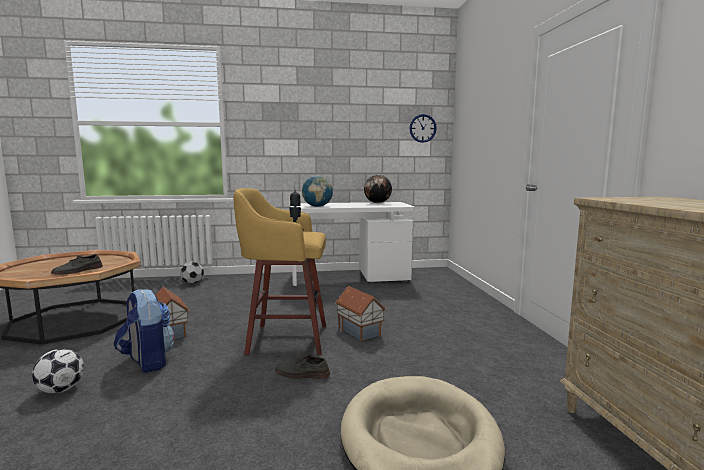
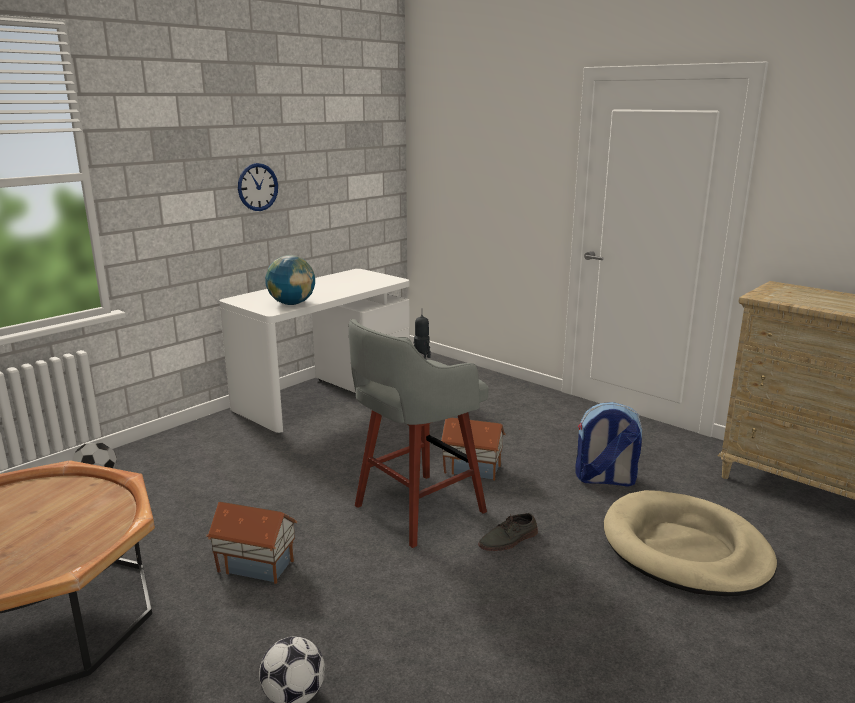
camera: 40 degrees left, 10 degrees up
grey shoe [51,254,103,275] -> none
backpack [114,289,175,373] -> backpack moved to [575,402,642,487]
yellow stool [234,188,326,355] -> grey stool [348,319,489,548]
globe [364,175,392,203] -> none
wall clock [409,114,437,143] -> wall clock moved to [238,163,278,211]

